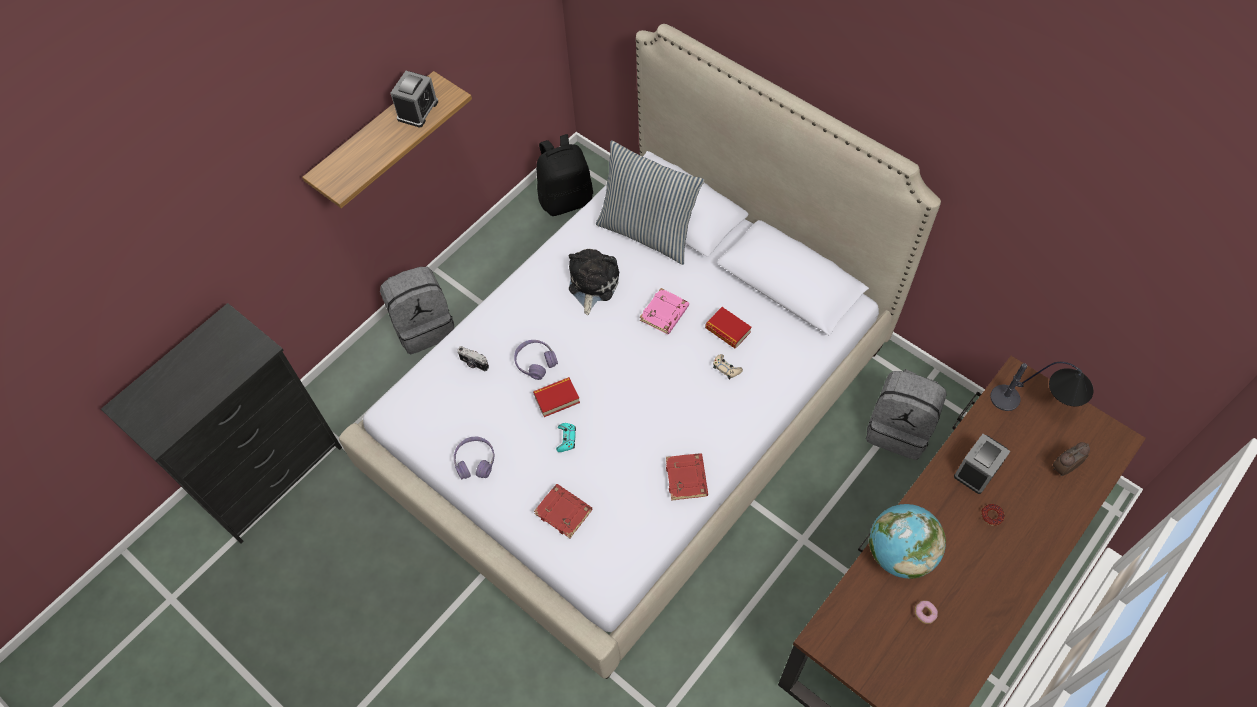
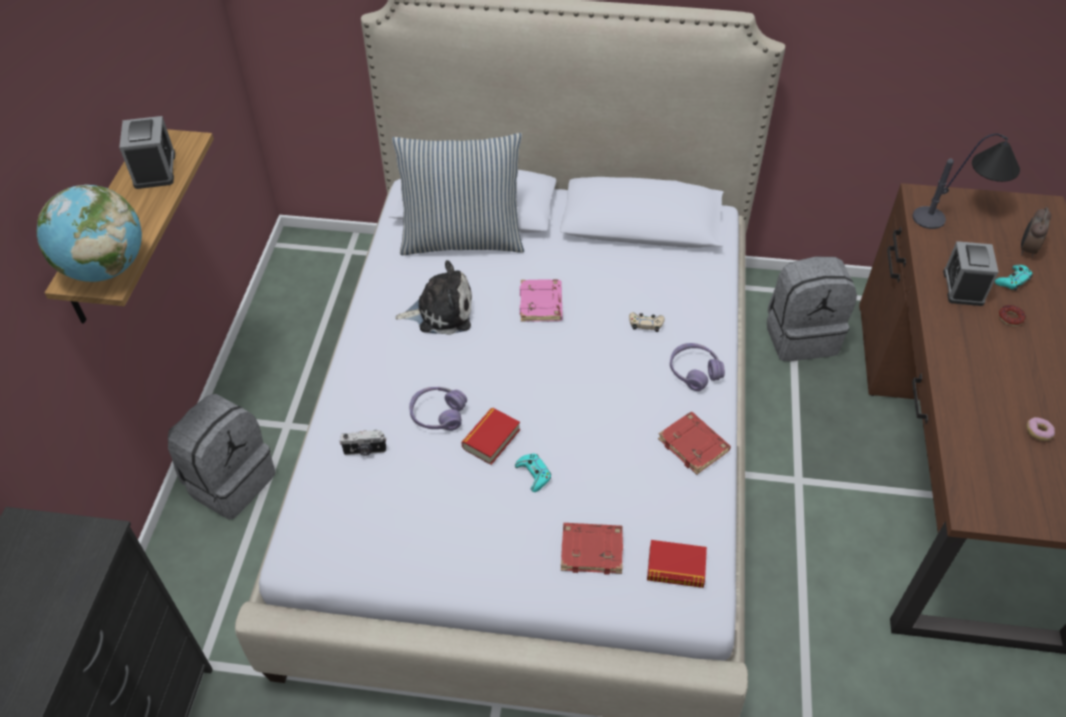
camera: 35 degrees left, 10 degrees down
purple headphones [454,437,494,479] -> purple headphones moved to [670,343,725,391]
black backpack [536,134,593,216] -> none
plush toy [568,249,619,315] -> plush toy turned 105 degrees clockwise [395,260,472,335]
book [705,307,751,348] -> book moved to [647,540,707,588]
globe [869,504,946,579] -> globe moved to [37,184,142,282]
none -> turquoise game controller [995,265,1033,291]

